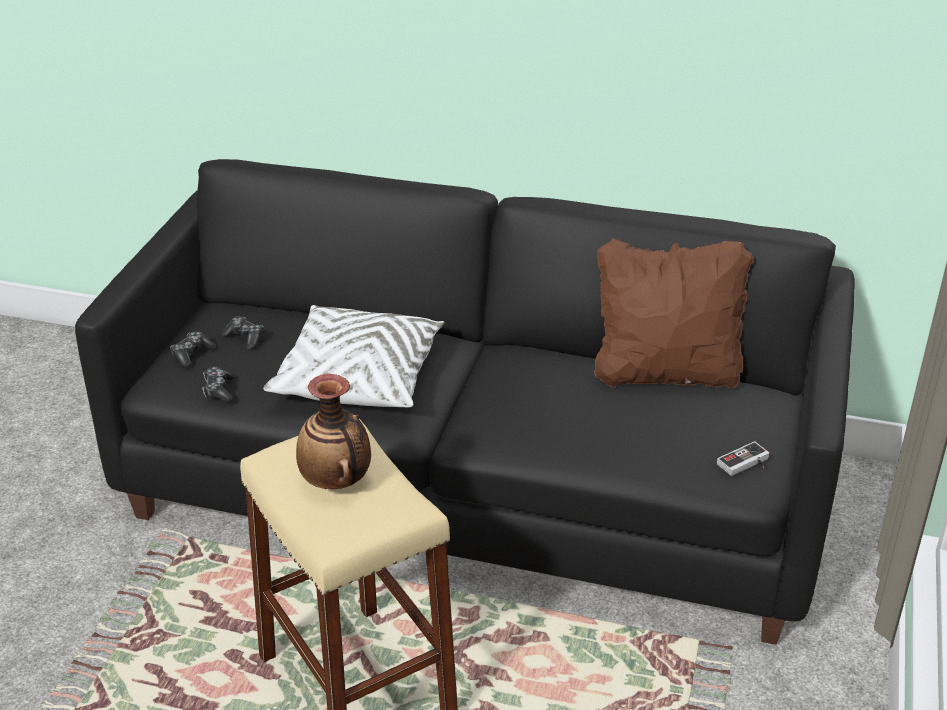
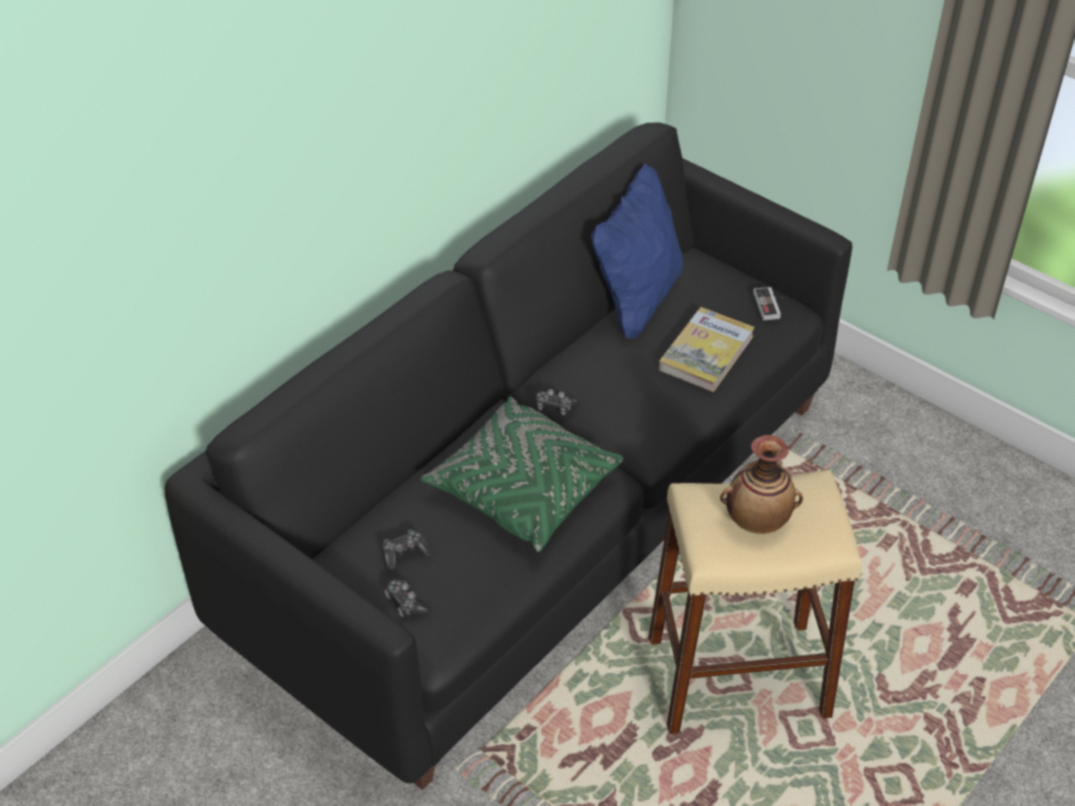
camera: 65 degrees left, 10 degrees up
game controller [202,367,234,403] -> game controller moved to [536,389,579,415]
white pillow [263,305,444,407] -> green pillow [421,396,623,552]
brown pillow [594,238,753,389] -> blue pillow [591,164,683,339]
none -> book [659,307,755,392]

